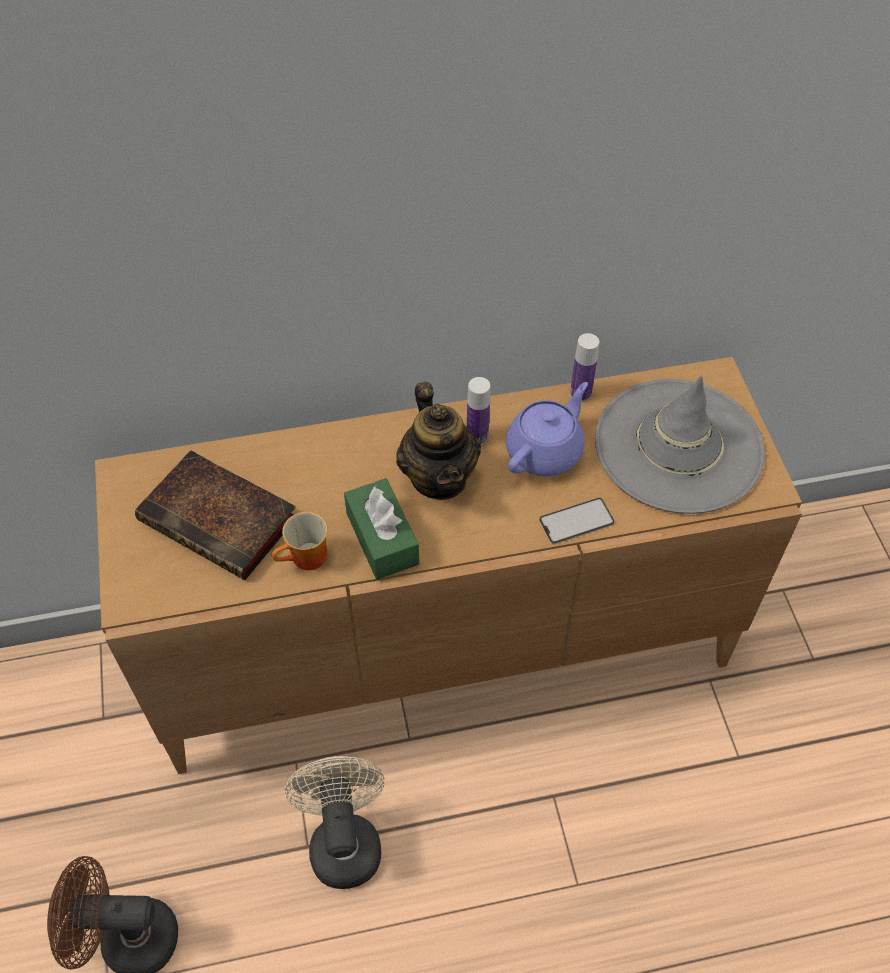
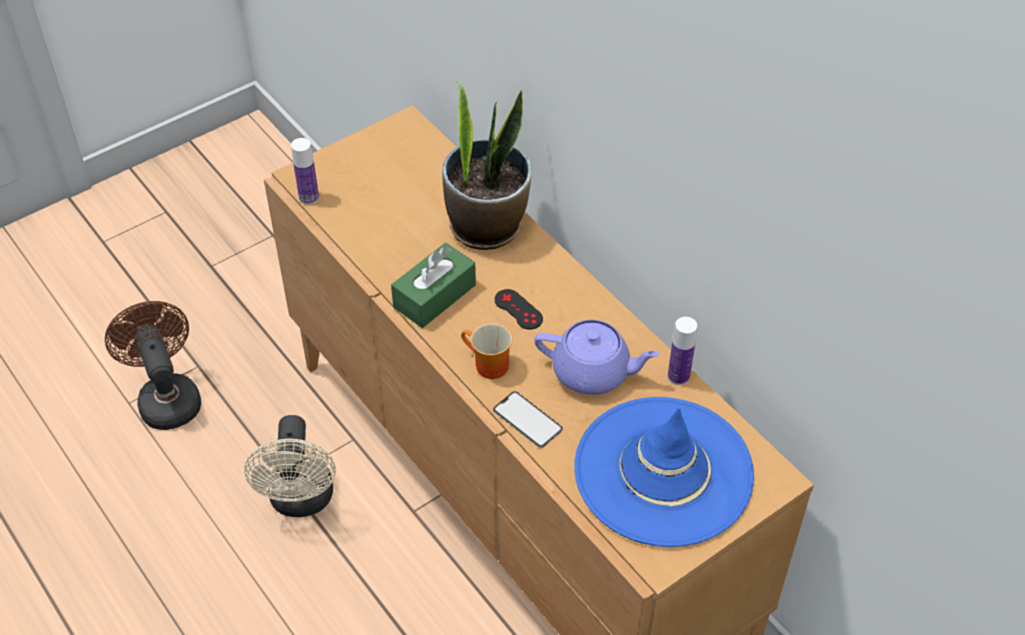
camera: 65 degrees right, 5 degrees down
book [135,450,296,580] -> none
mug [272,512,328,570] -> mug moved to [461,323,512,379]
beige fan [285,756,385,889] -> beige fan turned 120 degrees clockwise [244,415,336,517]
teapot [396,382,481,500] -> black game controller [495,289,543,330]
bottle [467,377,490,445] -> bottle moved to [291,138,319,205]
grey hat [595,376,765,514] -> blue hat [574,397,754,547]
none -> potted plant [443,80,532,250]

